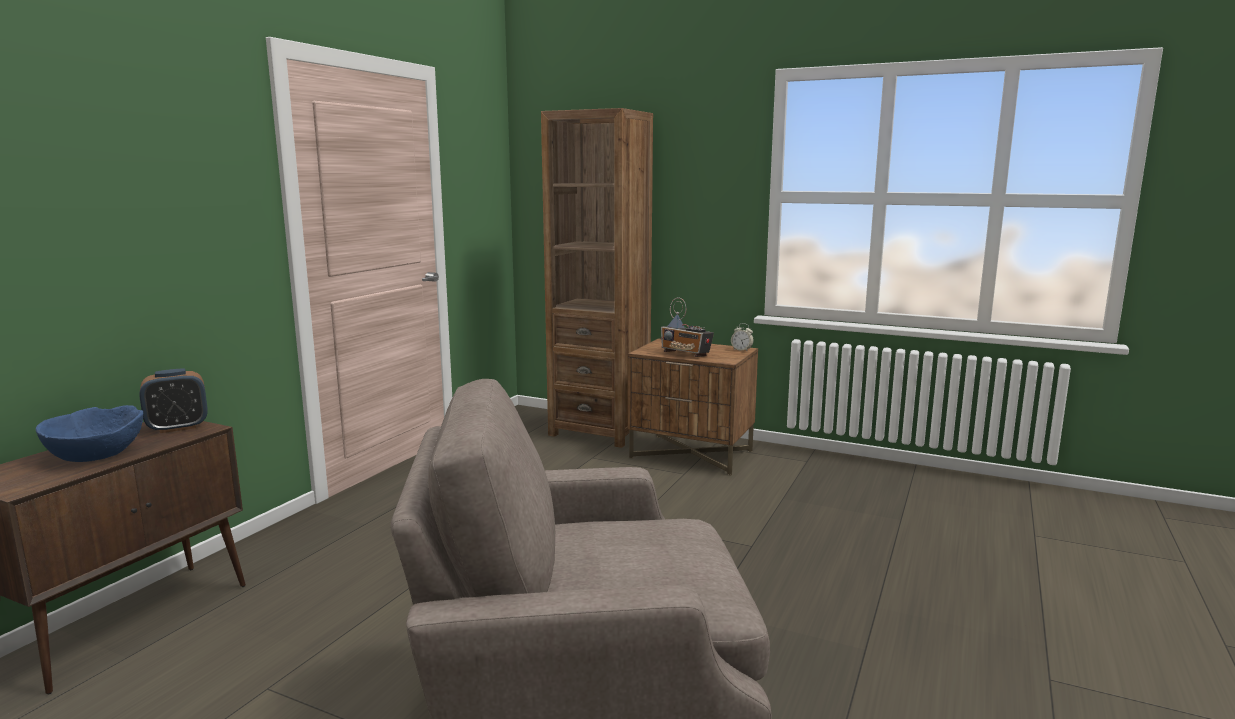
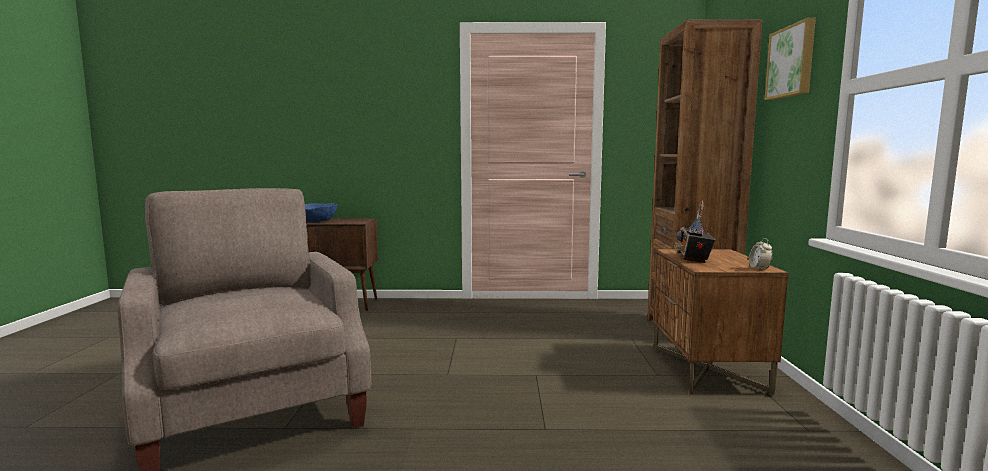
camera: 65 degrees right, 5 degrees down
alarm clock [139,368,208,433] -> none
none -> picture [765,18,816,100]

